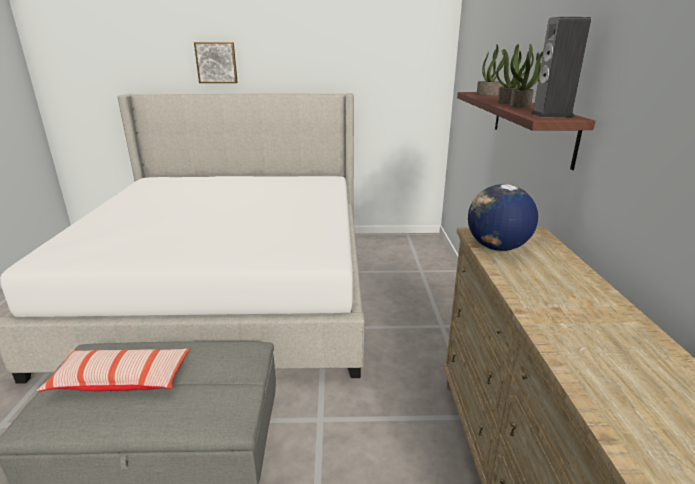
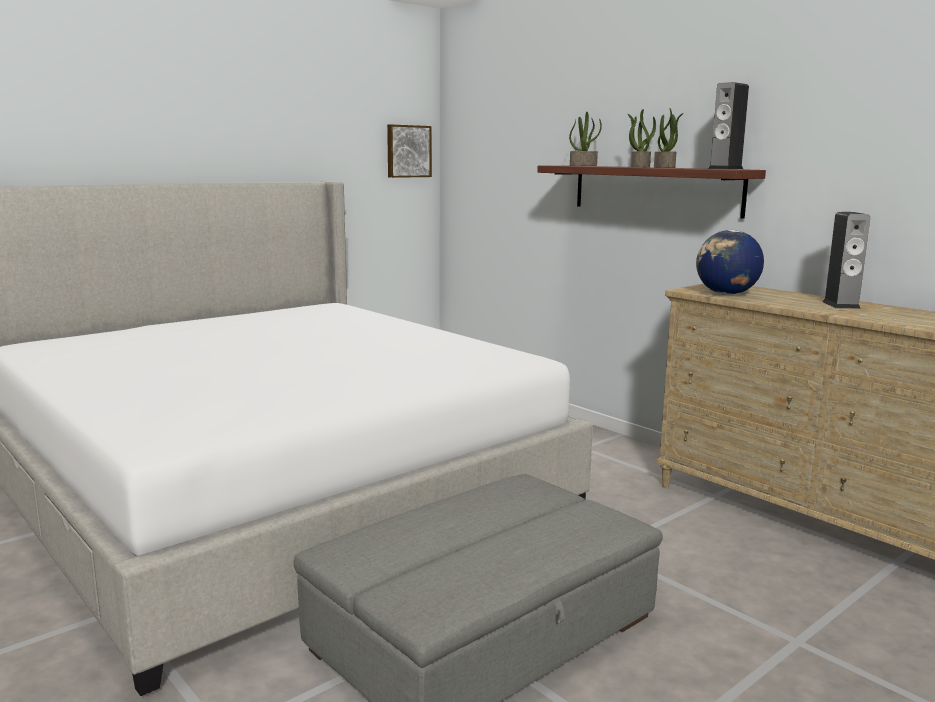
camera: 40 degrees left, 10 degrees down
pillow [36,348,190,392] -> none
picture [194,42,238,83] -> picture moved to [387,124,432,178]
none -> speaker [822,212,870,309]

